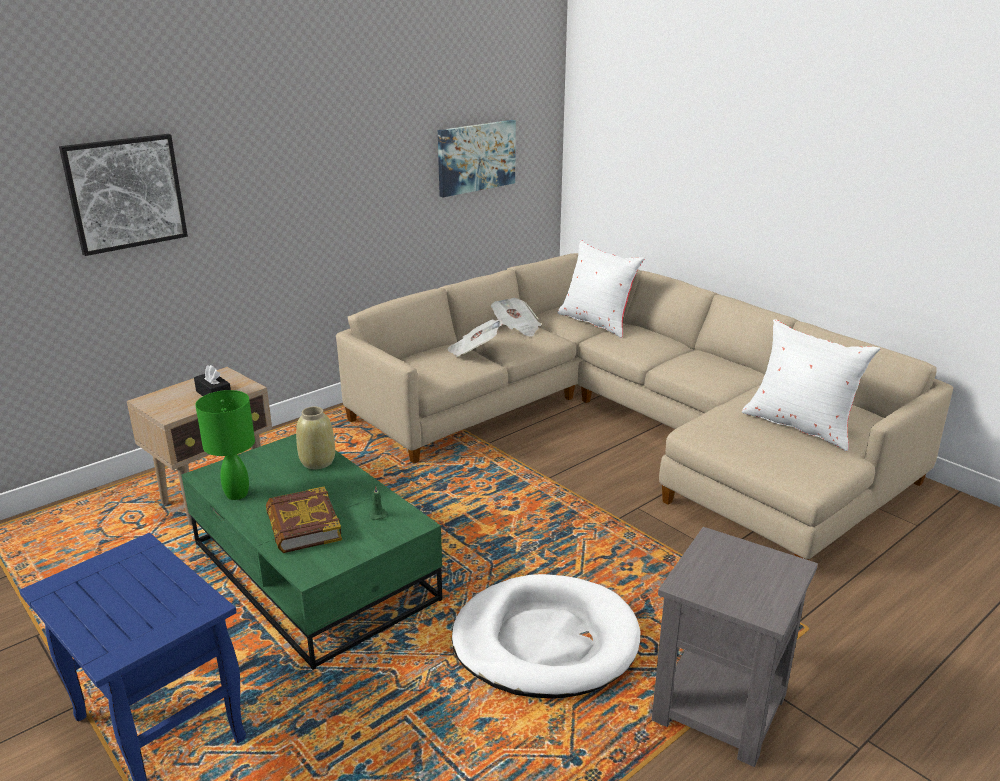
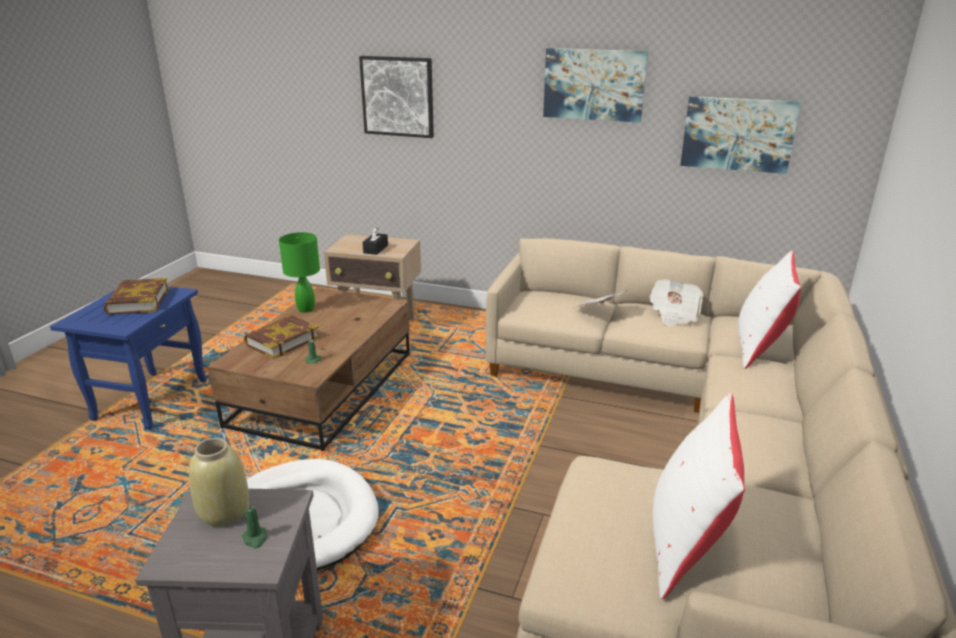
camera: 60 degrees right, 0 degrees up
green coffee table [182,434,443,670] -> brown coffee table [208,287,410,451]
beige vase [296,407,335,469] -> beige vase moved to [189,438,249,527]
none -> book [104,278,169,315]
none -> green candle [242,501,267,548]
none -> picture [543,48,648,123]

